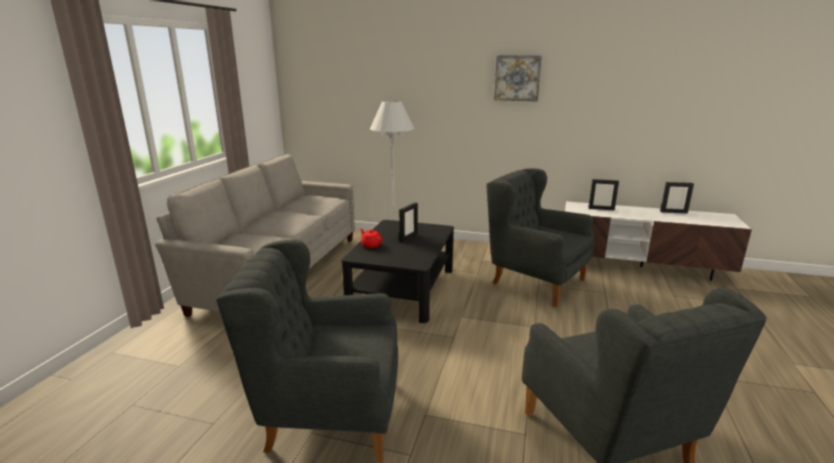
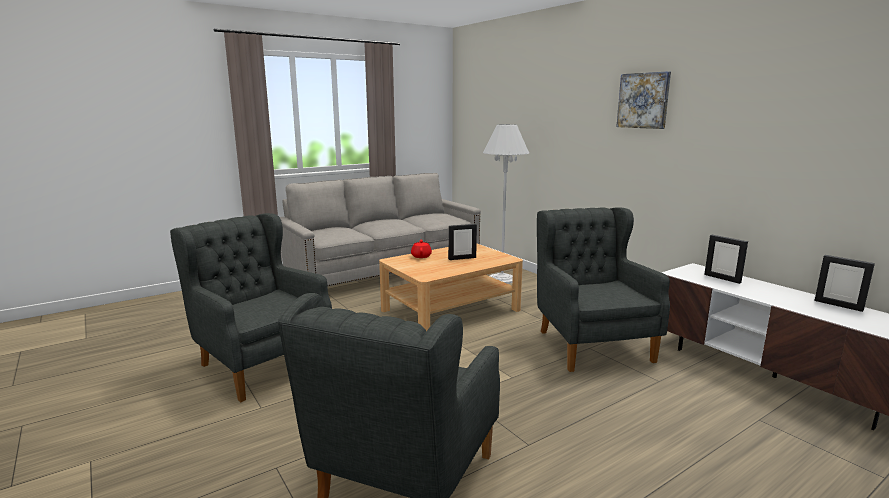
camera: 40 degrees right, 5 degrees down
black coffee table [341,220,454,323] -> beige coffee table [379,243,523,331]

